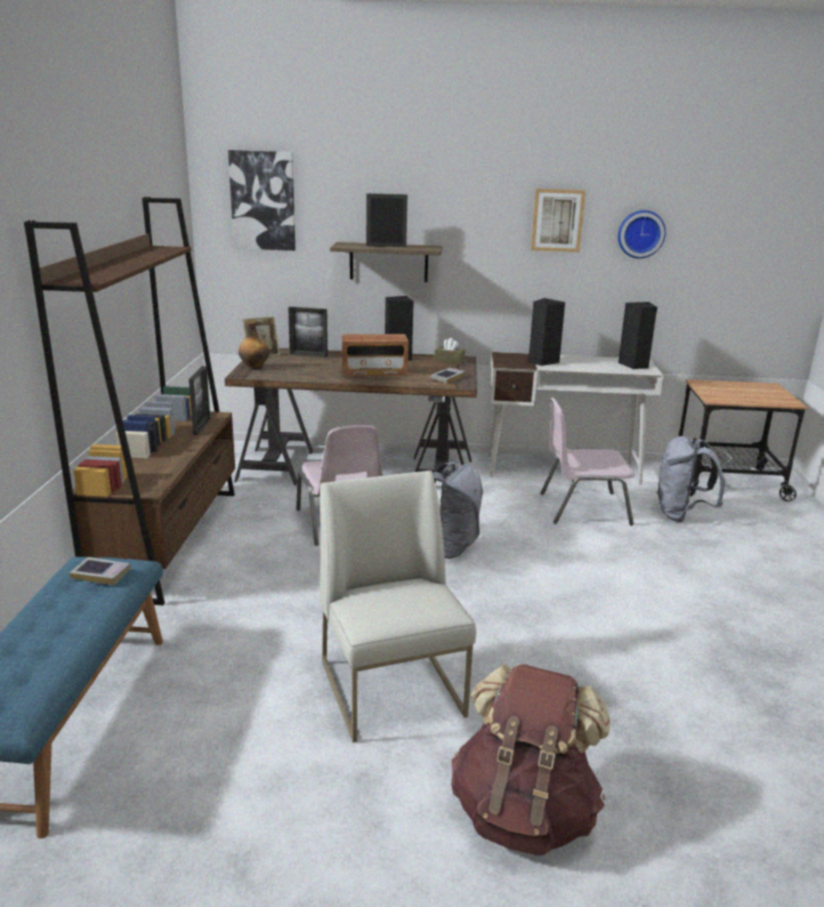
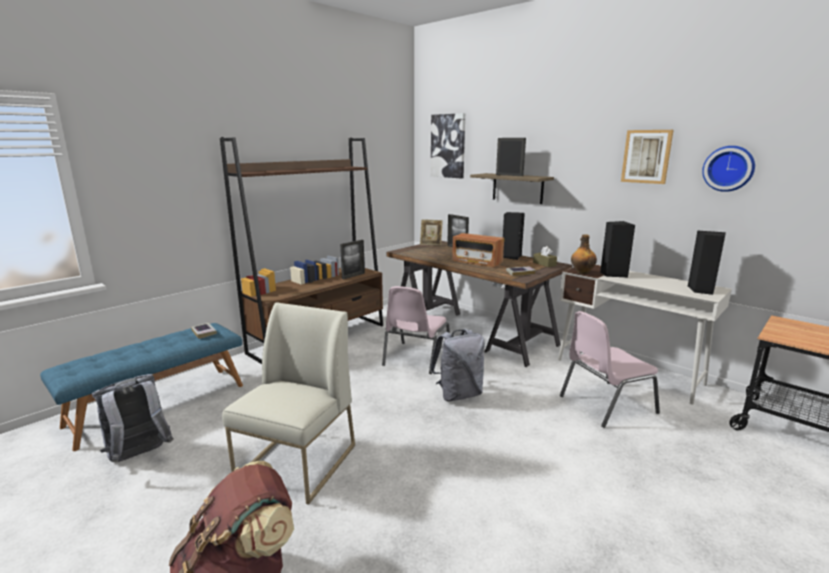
camera: 40 degrees right, 5 degrees down
bottle [238,321,269,370] -> bottle moved to [571,235,597,275]
pink chair [541,398,635,526] -> pink chair turned 60 degrees counterclockwise [560,311,660,428]
grey backpack [656,436,725,522] -> grey backpack moved to [92,374,174,462]

